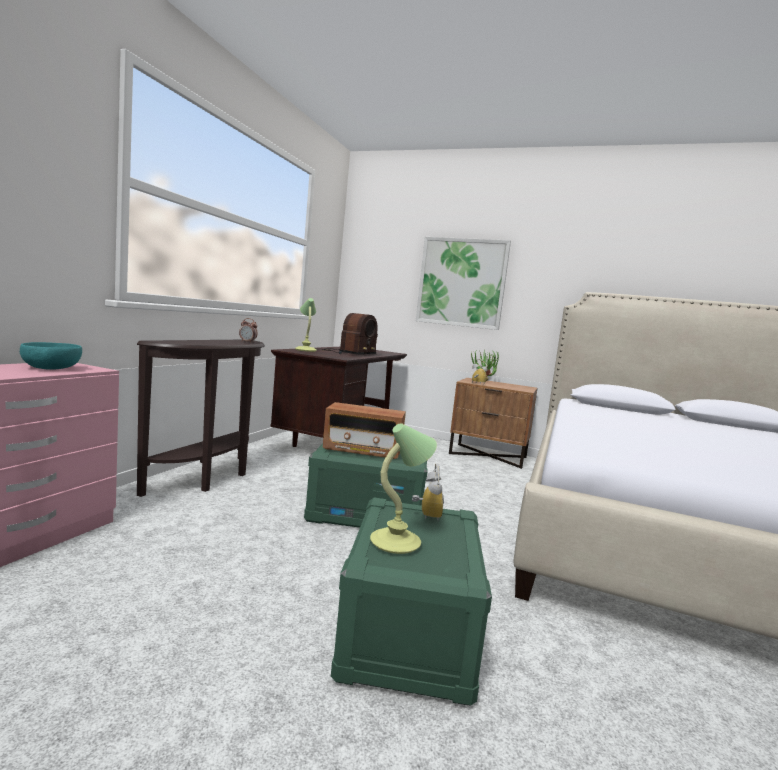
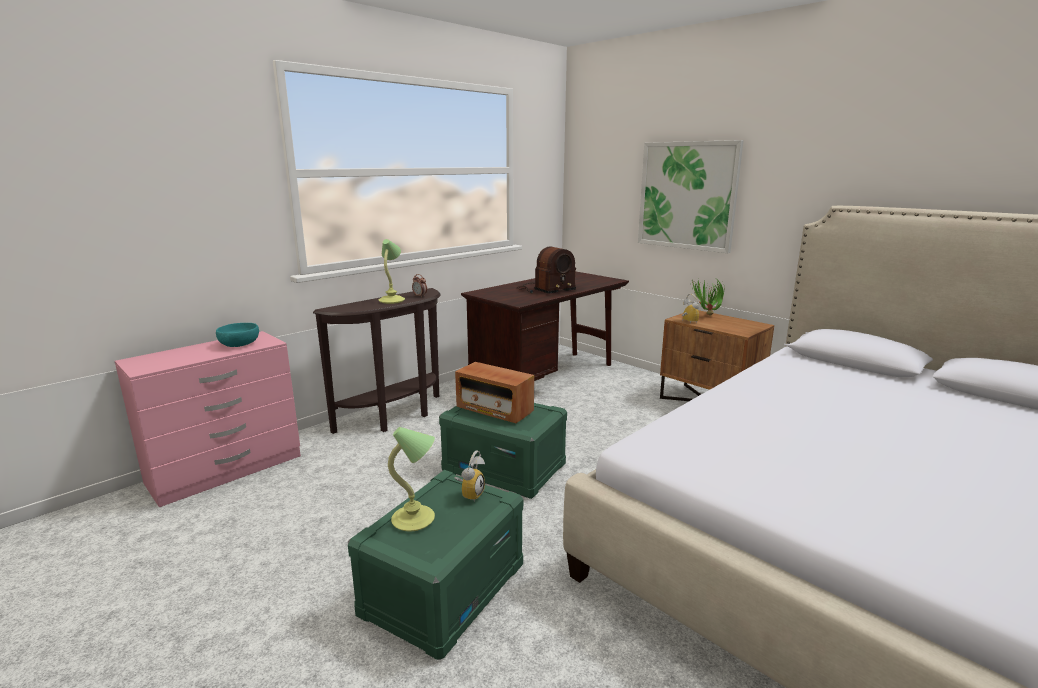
camera: 25 degrees right, 10 degrees up
table lamp [295,298,317,352] -> table lamp moved to [379,239,405,304]

